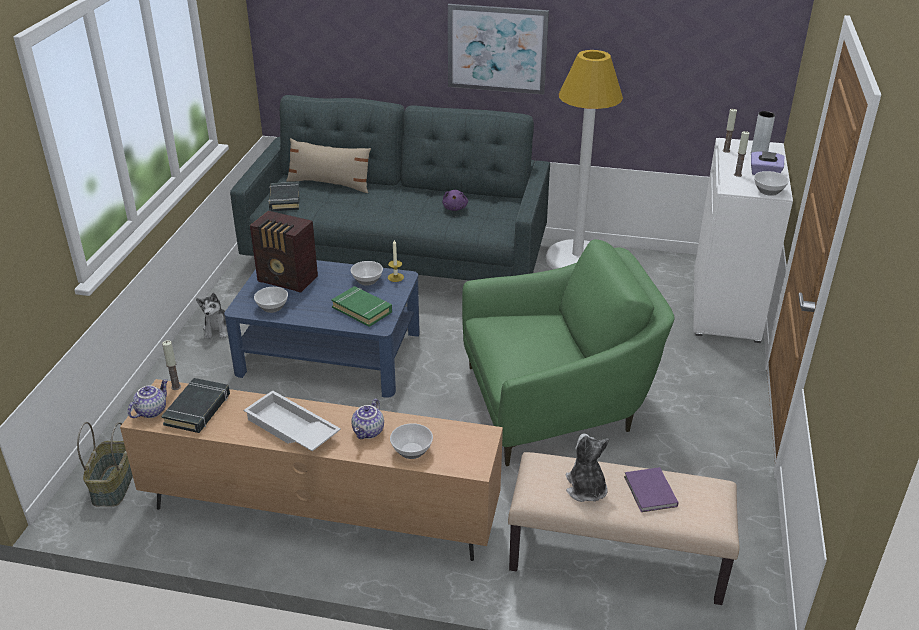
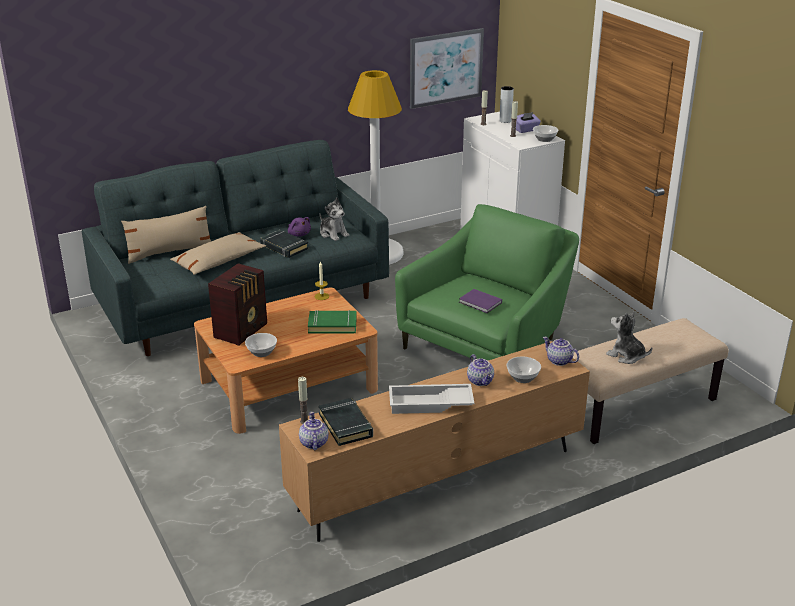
camera: 40 degrees left, 5 degrees down
basket [77,422,133,507] -> none
plush toy [196,293,227,339] -> plush toy moved to [320,197,349,241]
blue coffee table [224,260,420,398] -> brown coffee table [194,288,378,434]
radio [250,211,318,293] -> radio turned 45 degrees counterclockwise [208,263,267,346]
black book [268,182,299,211] -> black book moved to [260,230,308,258]
bowl [351,261,383,286] -> none
picture [448,4,549,95] -> picture moved to [410,28,484,109]
purple book [624,467,678,512] -> purple book moved to [459,289,502,313]
none -> beige pillow [170,232,266,275]
none -> teapot [543,337,579,366]

